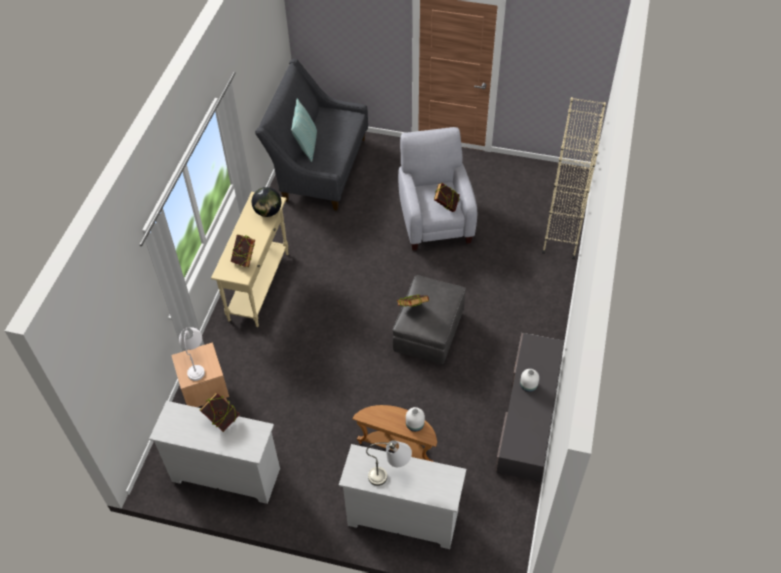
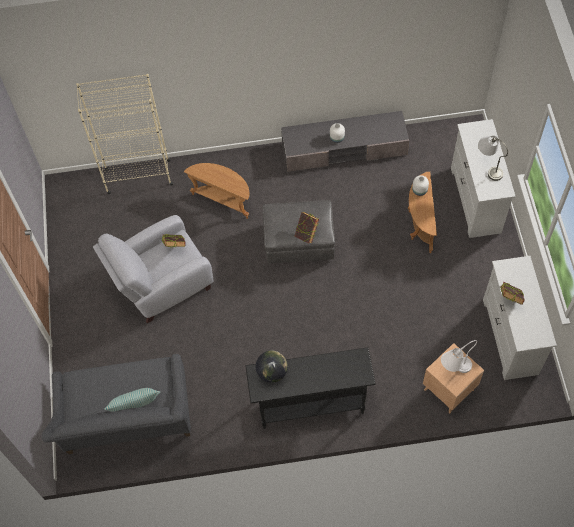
camera: 110 degrees left, 10 degrees up
beige console table [211,192,289,327] -> black console table [246,347,376,429]
book [231,235,255,267] -> none
none -> brown side table [184,163,249,219]

